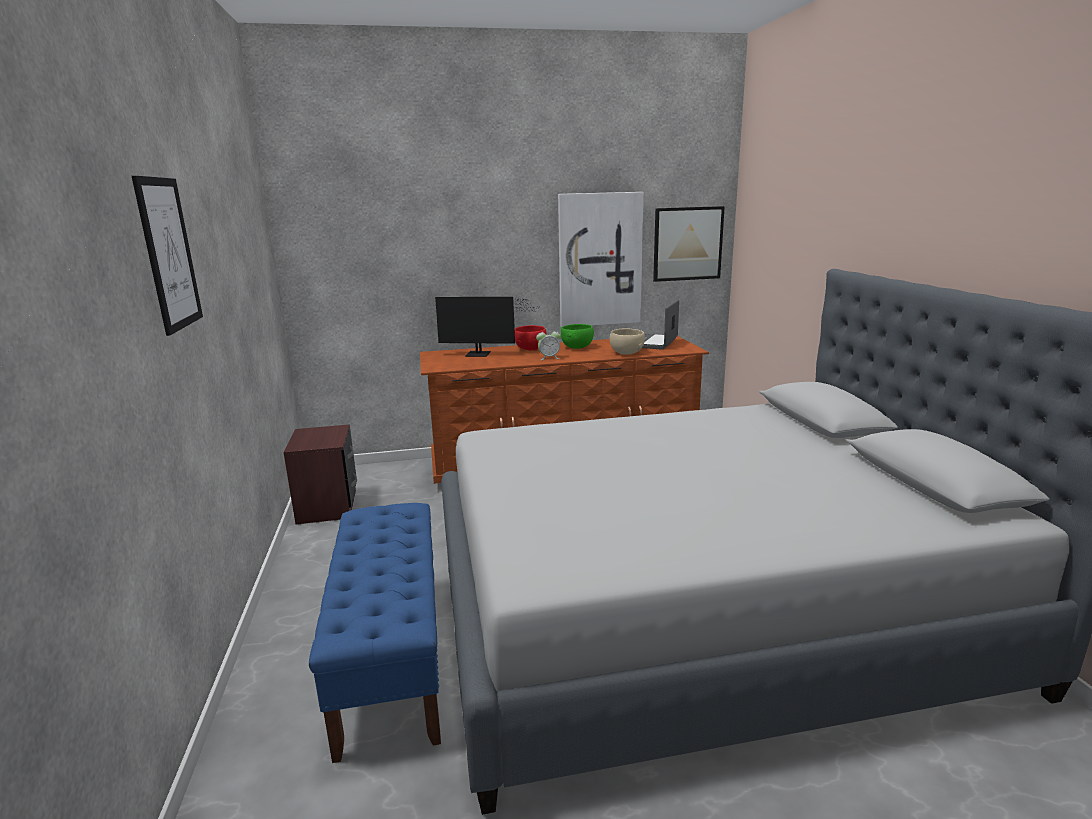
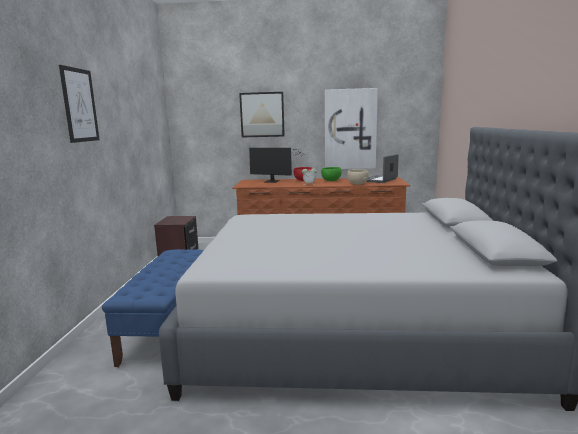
camera: 15 degrees right, 5 degrees down
picture [653,206,725,282] -> picture moved to [239,92,285,137]

